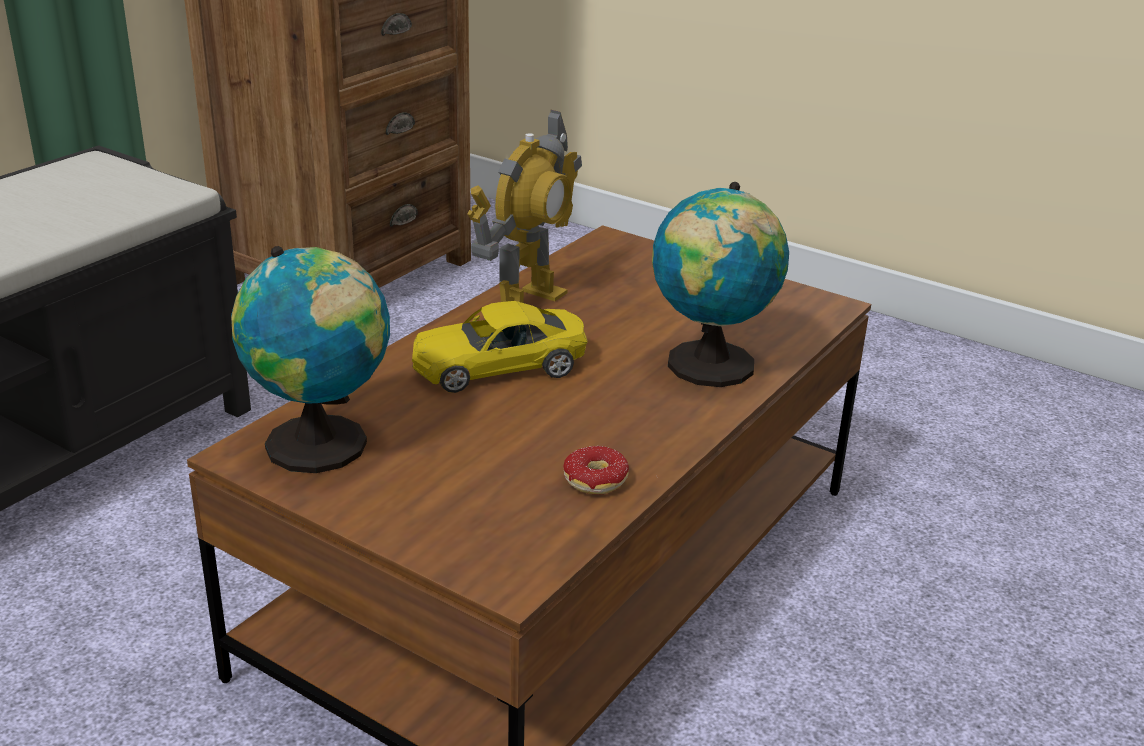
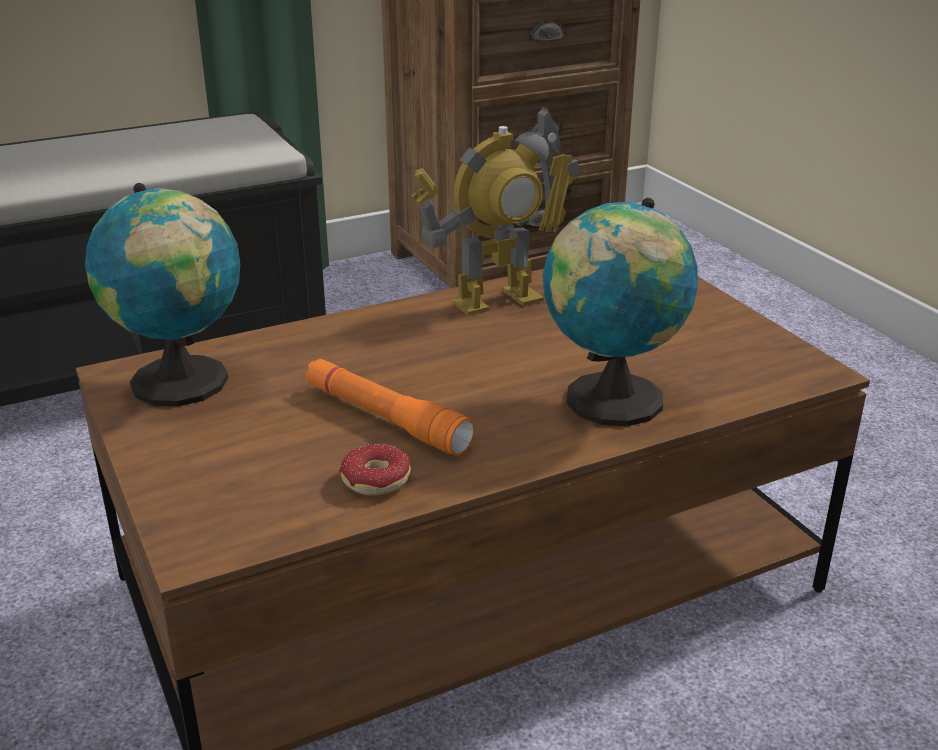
camera: 30 degrees right, 0 degrees up
yellow toy car [412,301,588,393] -> none
none -> orange flashlight [305,358,475,456]

